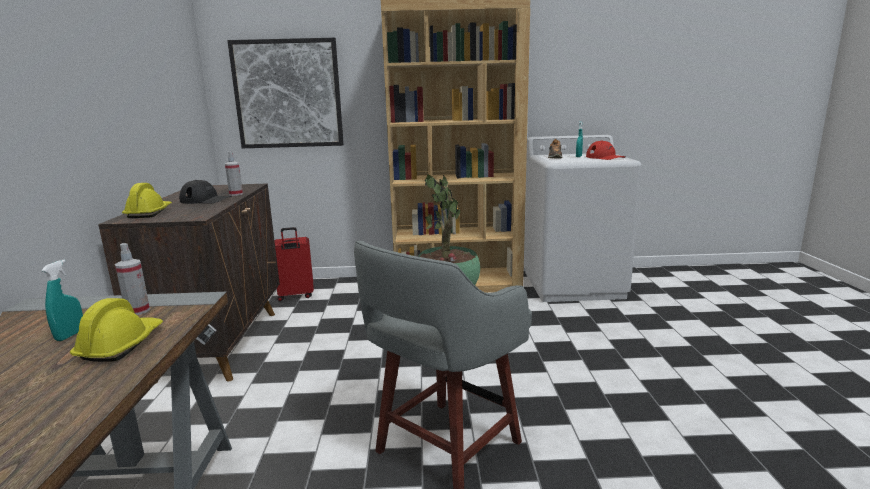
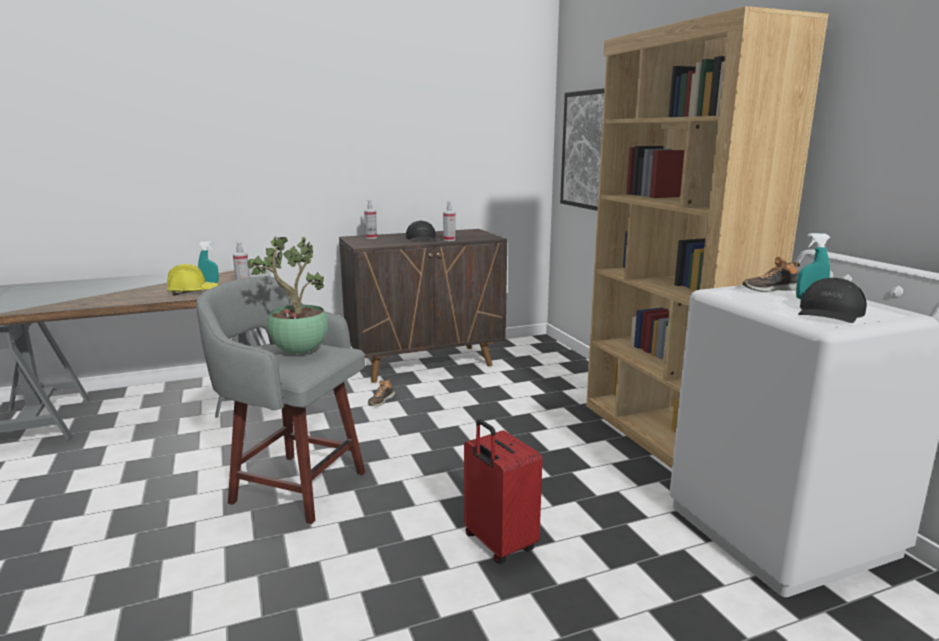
camera: 70 degrees right, 0 degrees up
yellow hard hat [122,183,172,218] -> spray bottle [364,200,377,239]
red suitcase [274,227,314,301] -> red suitcase moved to [464,419,543,563]
red cap [586,140,626,160] -> black cap [798,278,867,323]
none -> shoe [368,379,395,406]

